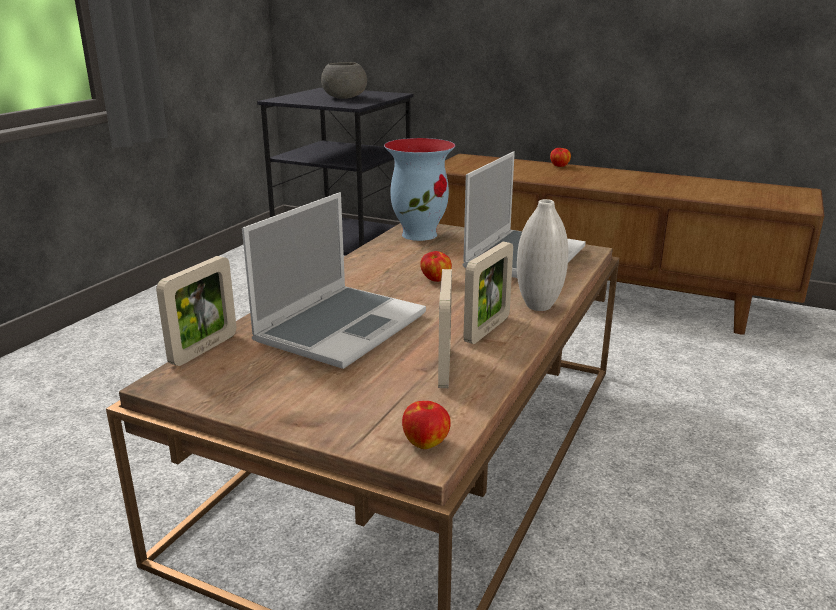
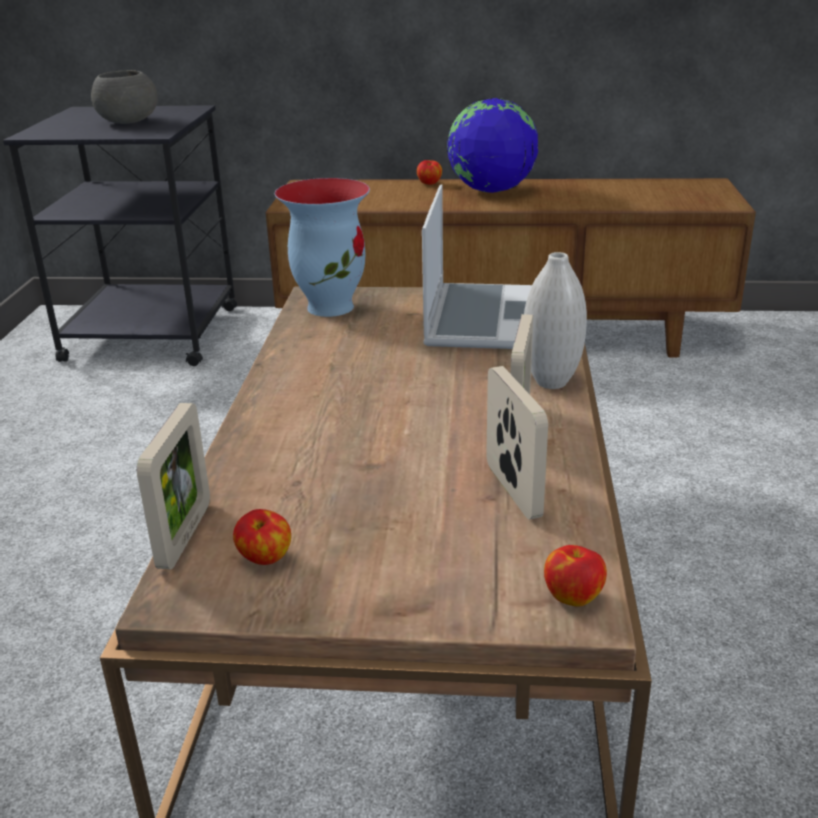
camera: 20 degrees left, 5 degrees up
laptop [242,192,426,369] -> none
apple [420,251,452,282] -> apple moved to [233,509,291,565]
none -> globe [447,98,538,193]

